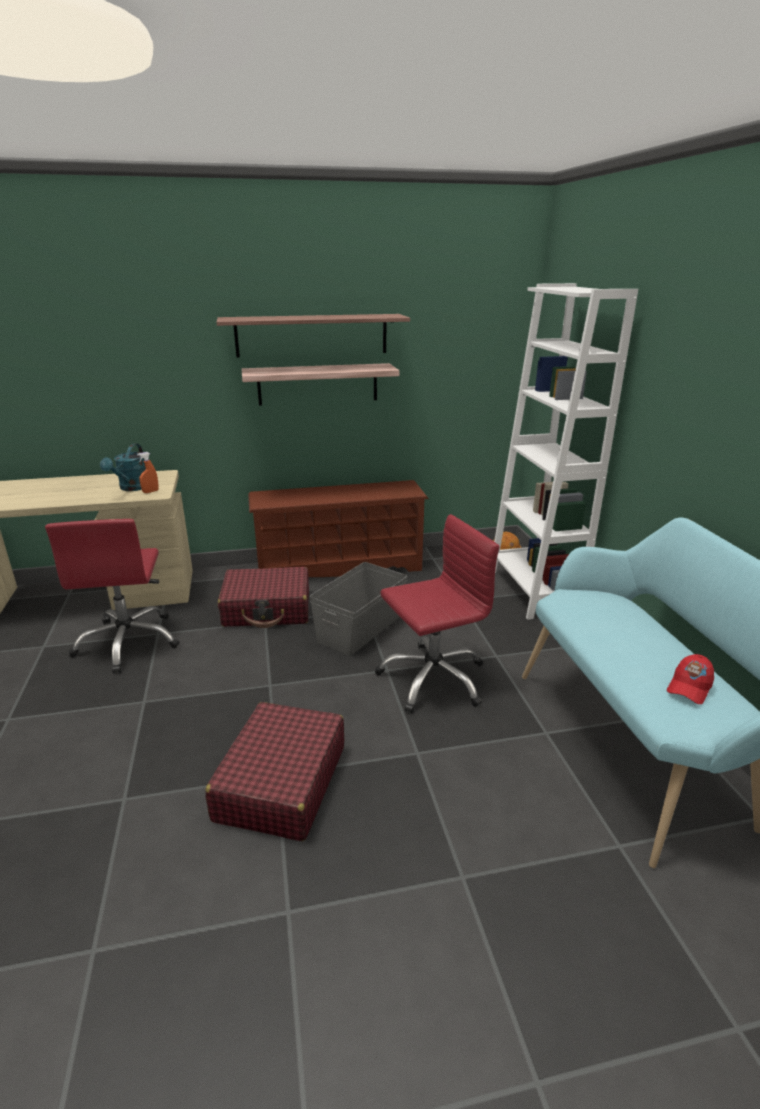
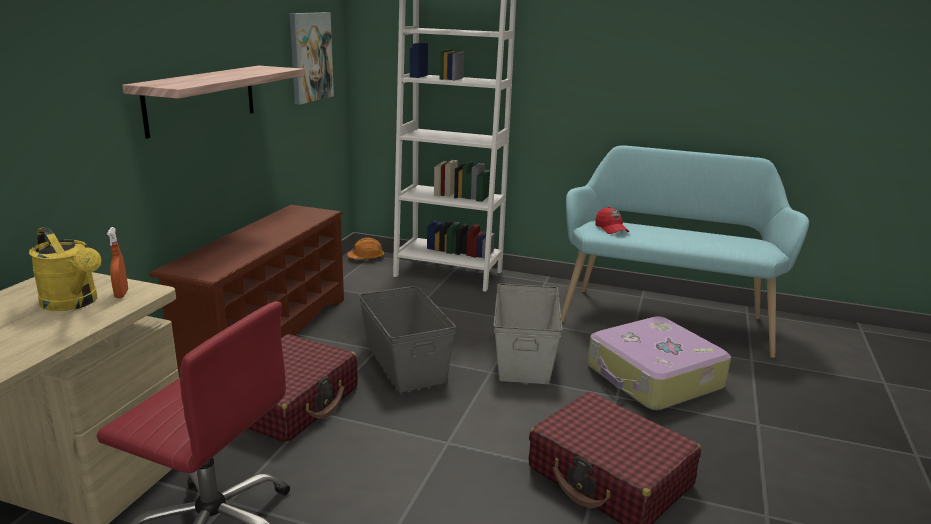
camera: 60 degrees left, 5 degrees down
turquoise watering can [100,443,146,491] -> yellow watering can [29,227,101,311]
shelf [216,314,410,358] -> none
red office chair [375,514,499,713] -> grey storage box [494,283,563,384]
red cap [667,654,714,704] -> red cap moved to [596,207,629,234]
none -> picture [290,12,334,105]
none -> suitcase [588,316,731,410]

